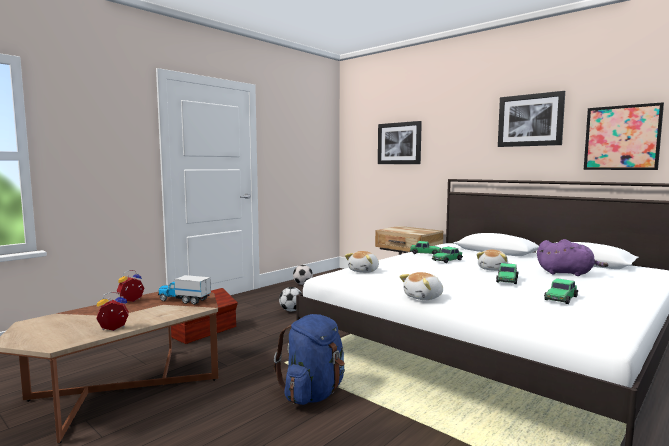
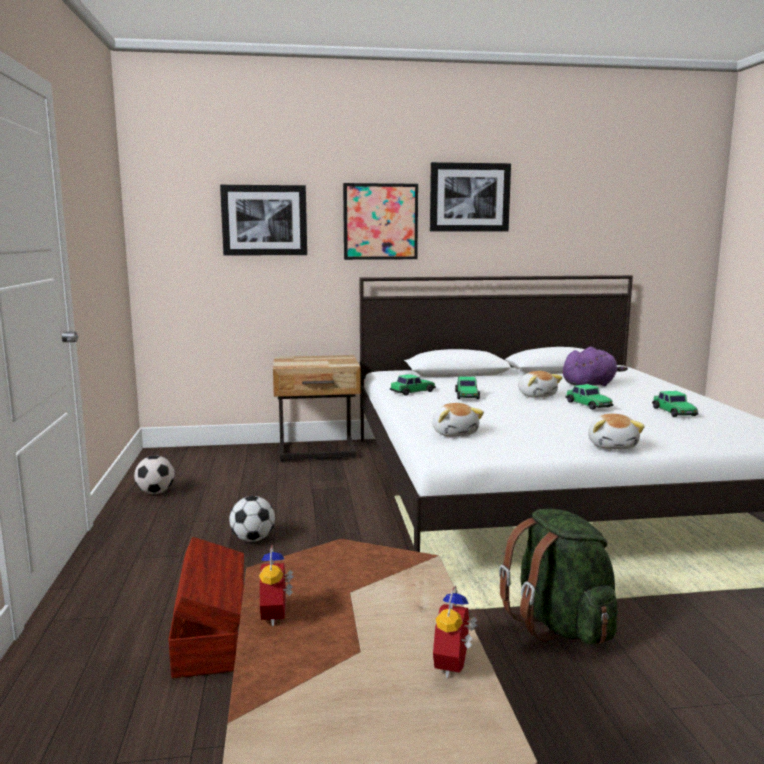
camera: 50 degrees left, 5 degrees up
toy truck [158,275,211,305] -> none
blue backpack [274,314,345,405] -> green backpack [499,509,618,645]
picture [584,102,664,170] -> picture moved to [343,183,418,260]

